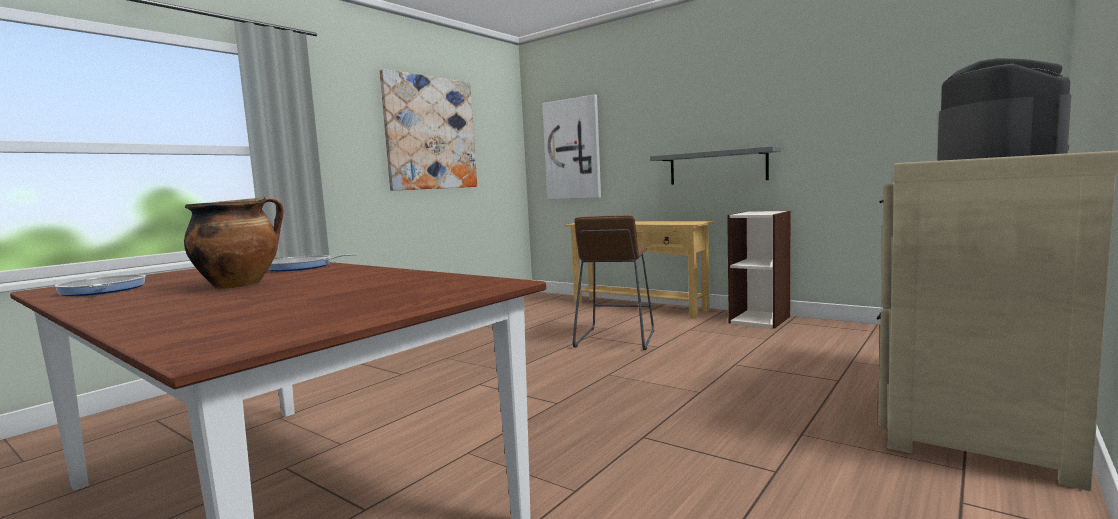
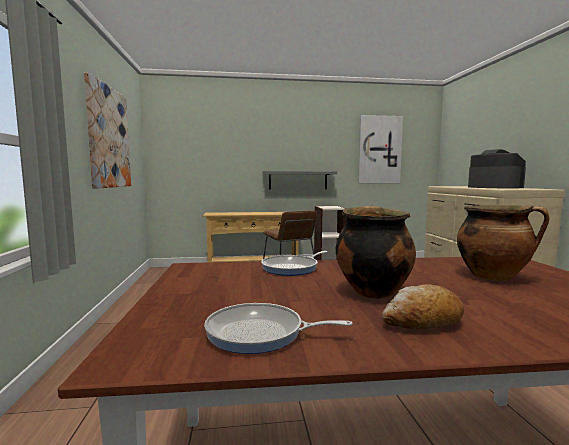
camera: 45 degrees left, 0 degrees up
picture [542,94,601,199] -> picture moved to [358,115,403,183]
none -> bread [382,284,464,329]
none -> cooking pot [457,205,550,281]

